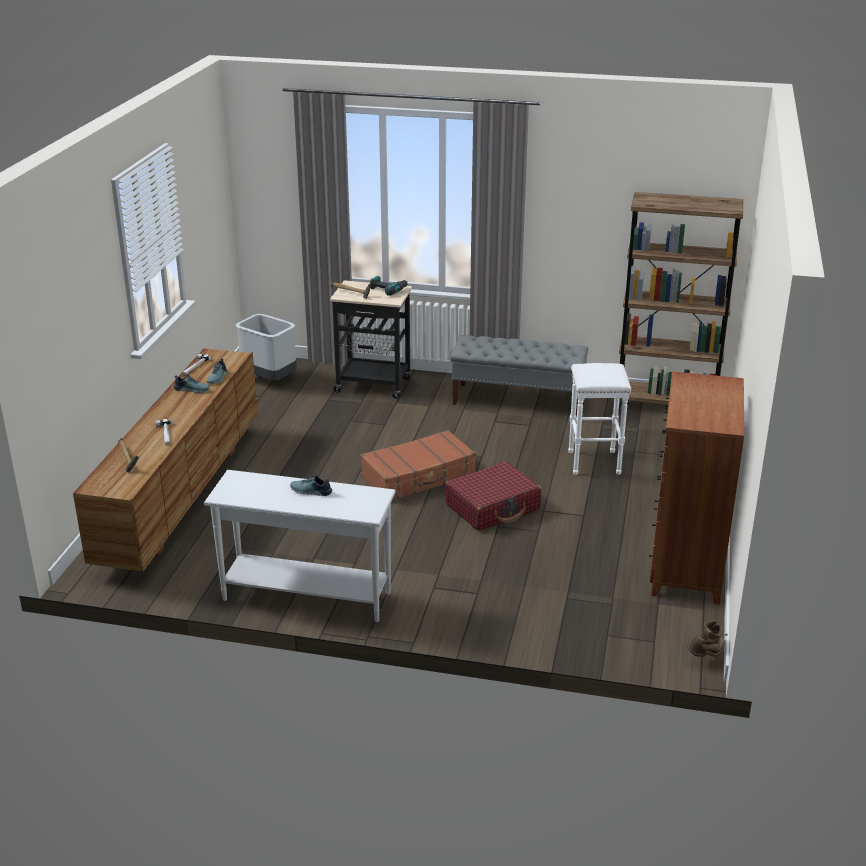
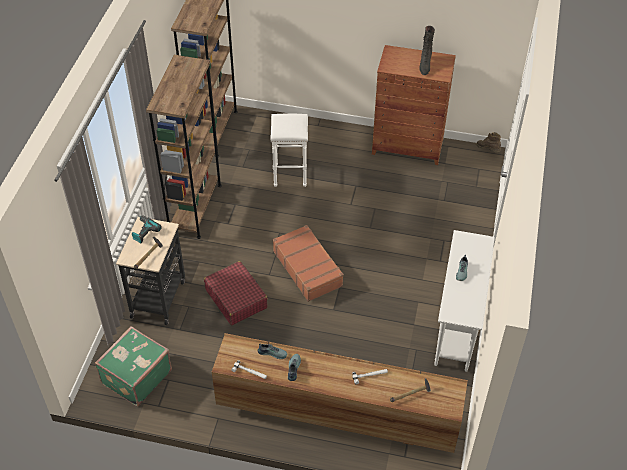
camera: 90 degrees left, 20 degrees up
grey trash can [235,314,297,381] -> green suitcase [95,326,172,406]
red suitcase [445,462,541,531] -> red suitcase moved to [204,261,268,325]
grey bench [451,335,588,418] -> brown bookcase [146,55,222,239]
none -> black boot [419,26,435,75]

